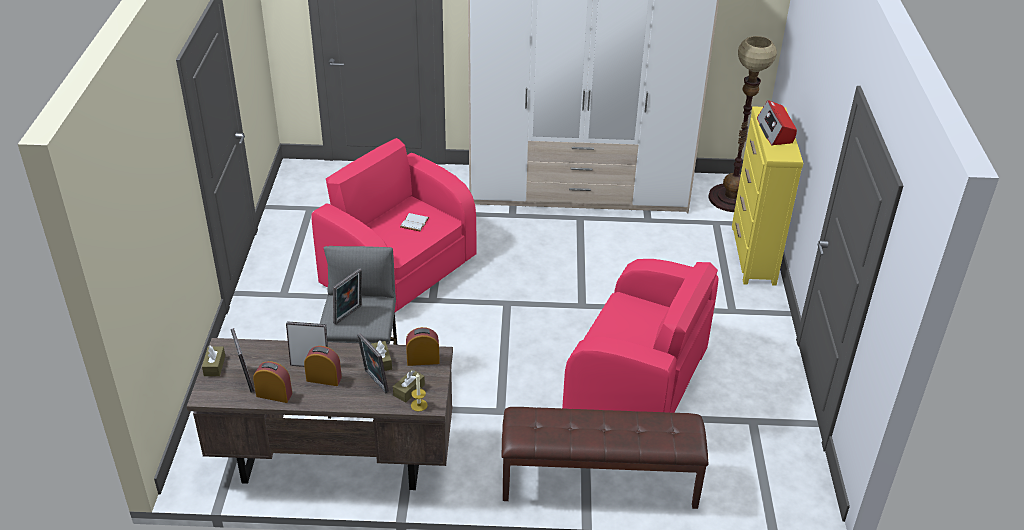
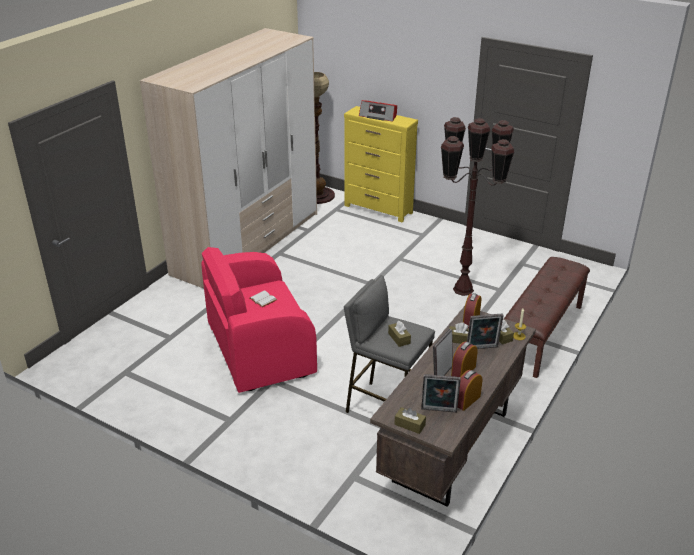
camera: 60 degrees left, 5 degrees down
picture frame [333,268,362,325] -> brown tissue box [388,321,411,347]
pink armchair [562,259,719,413] -> brown floor lamp [441,117,514,296]

